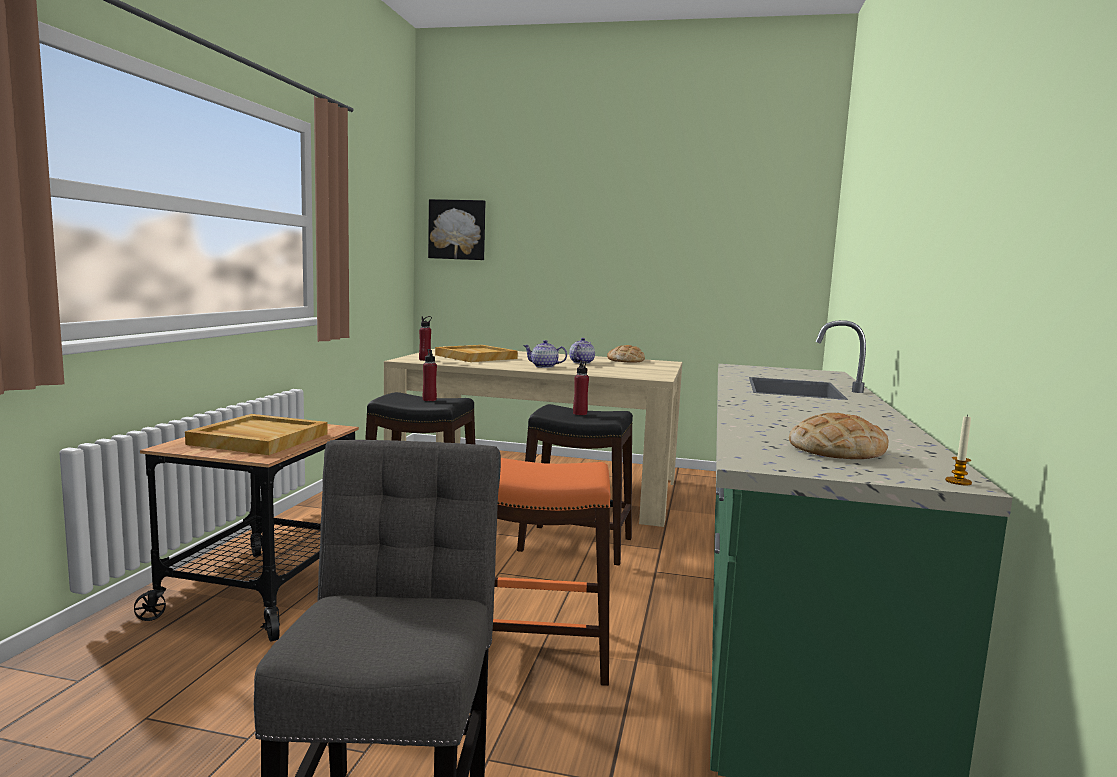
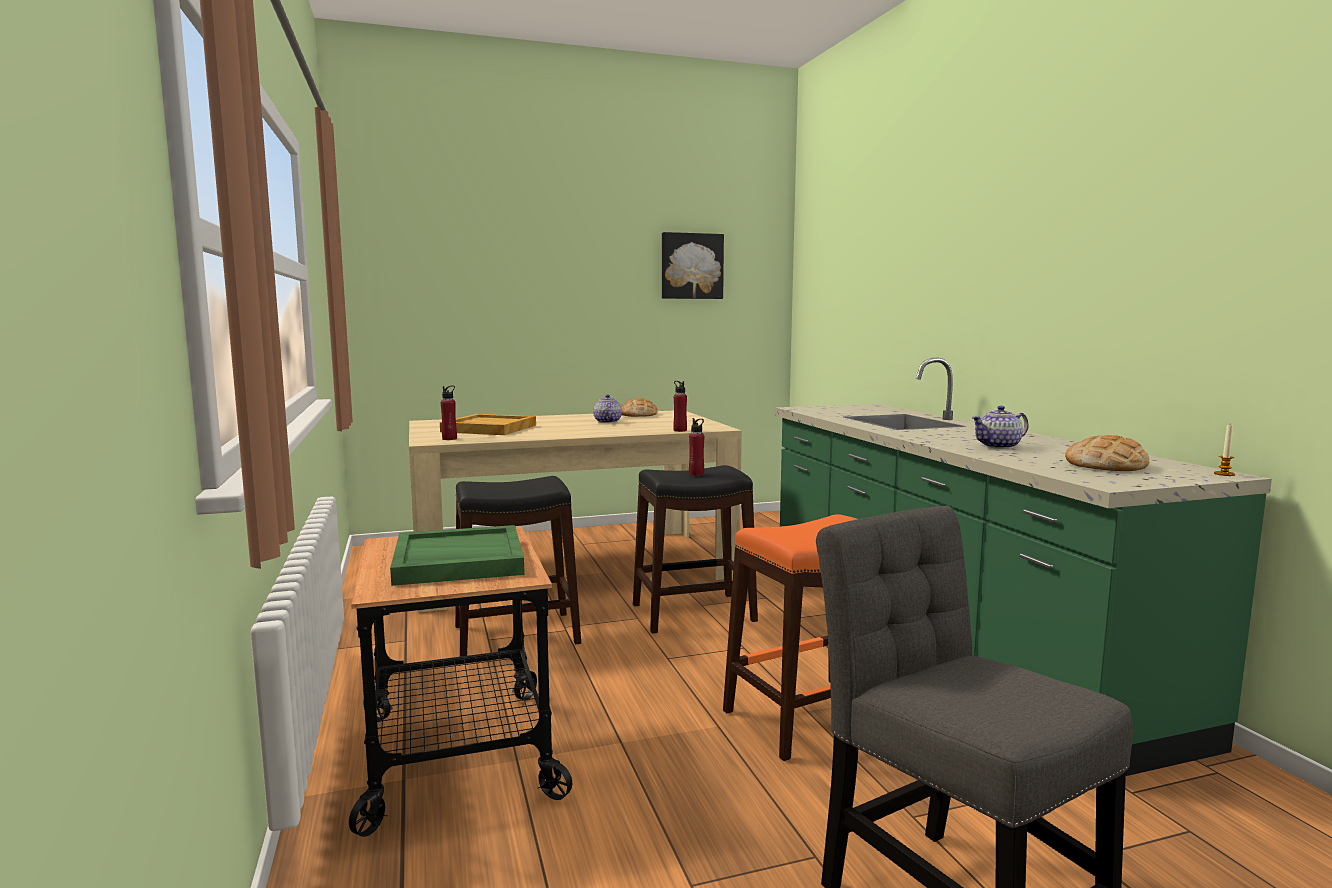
camera: 30 degrees left, 0 degrees up
beige tray [185,414,328,455] -> green tray [390,525,525,586]
red bottle [423,349,437,401] -> red bottle moved to [673,381,687,432]
picture [428,199,485,260] -> picture moved to [662,232,724,299]
teapot [523,340,567,368] -> teapot moved to [971,406,1028,449]

